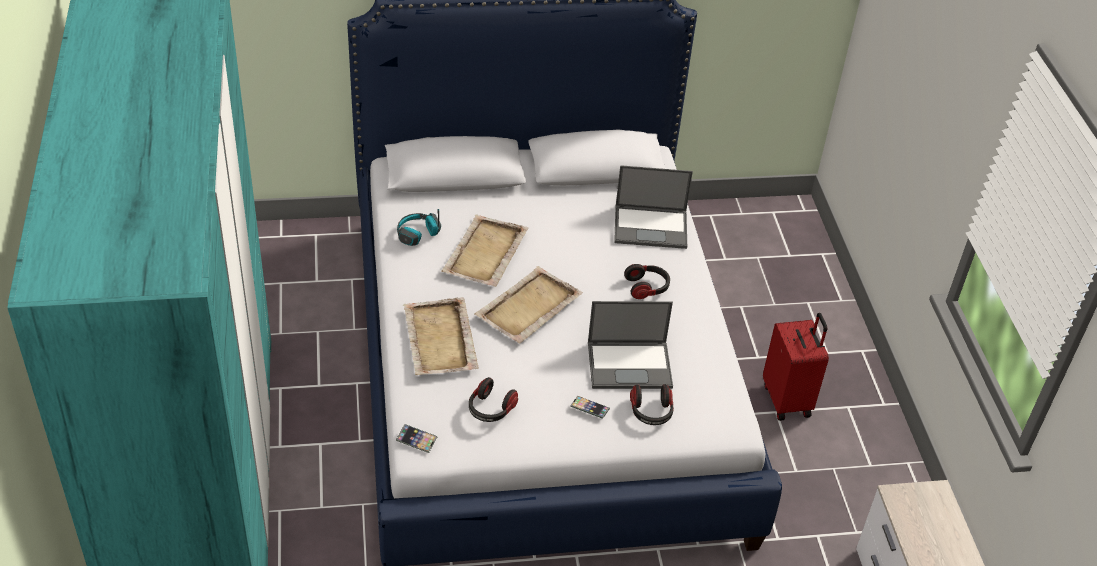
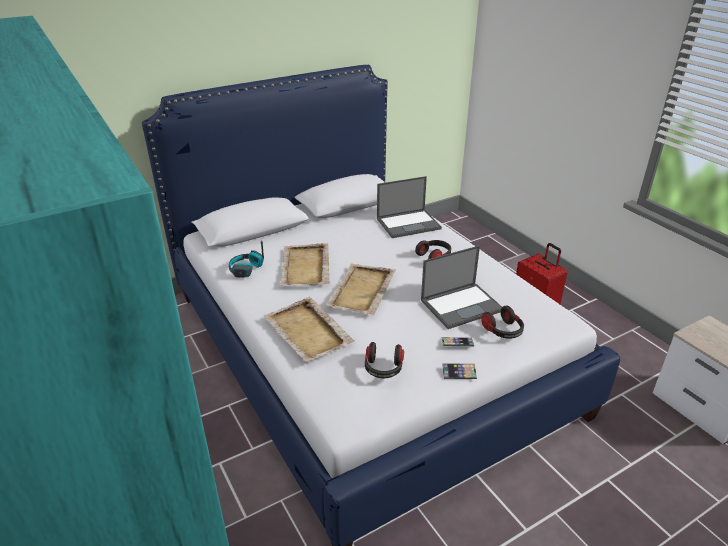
camera: 20 degrees left, 10 degrees down
phone [396,424,437,453] -> phone moved to [442,364,477,379]

